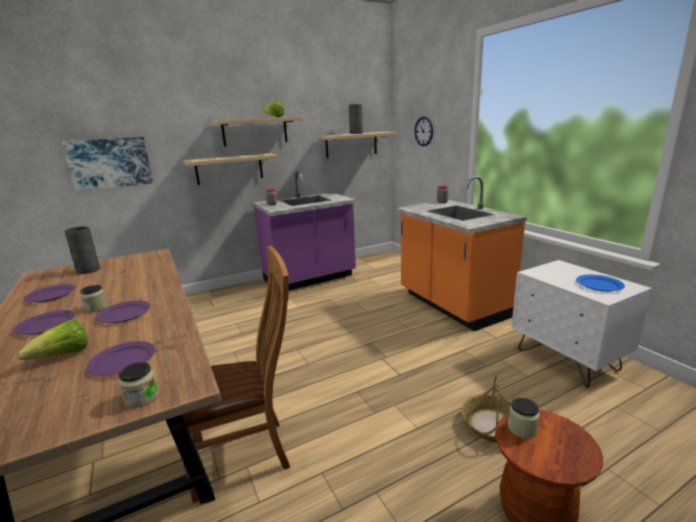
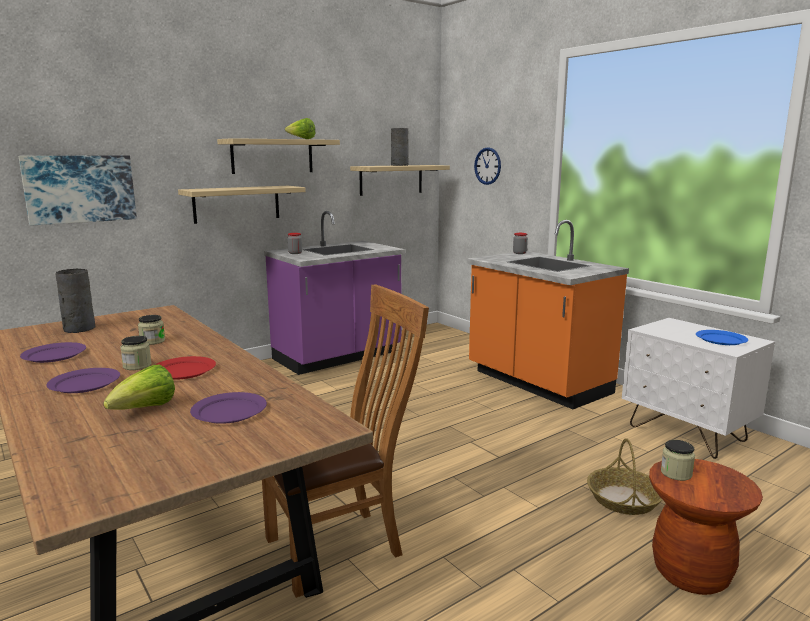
camera: 10 degrees left, 5 degrees down
purple plate [96,300,150,323] -> red plate [155,356,216,380]
jar [119,362,159,408] -> jar moved to [138,315,165,345]

